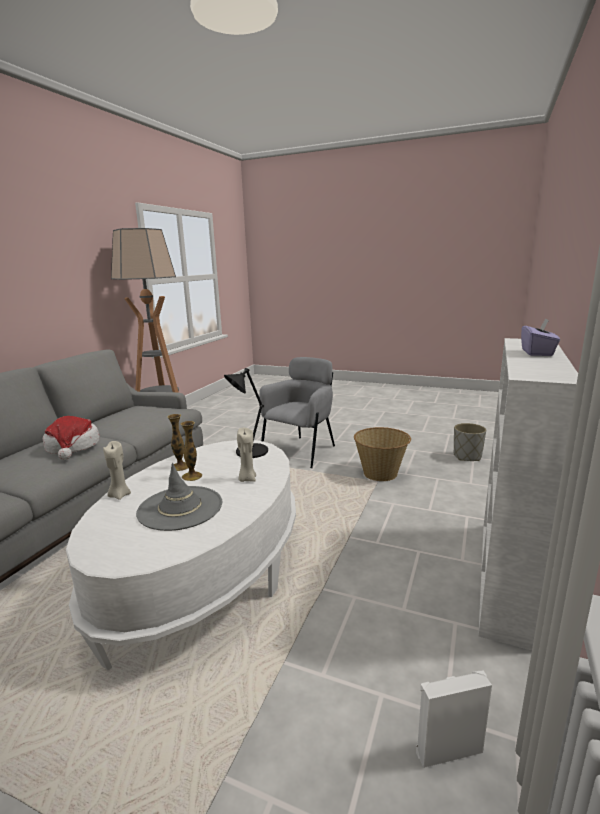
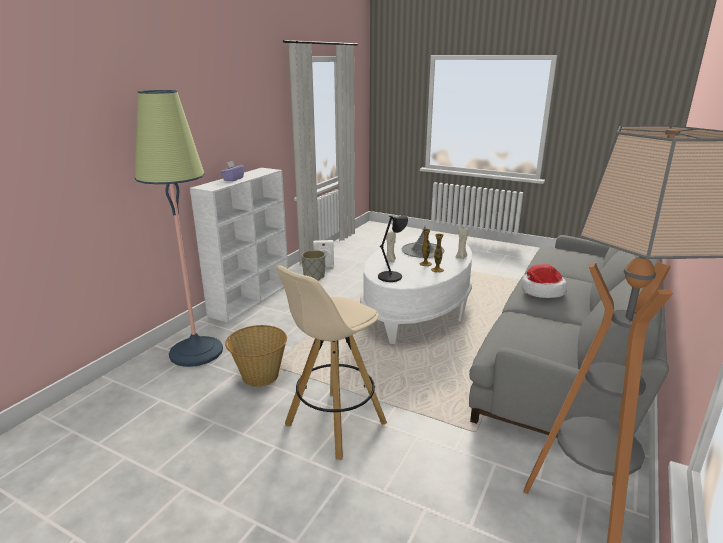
camera: 175 degrees left, 5 degrees up
grey armchair [259,357,335,468] -> beige stool [276,266,387,460]
grey planter [454,423,486,461] -> grey planter moved to [301,250,325,281]
none -> floor lamp [135,90,223,367]

